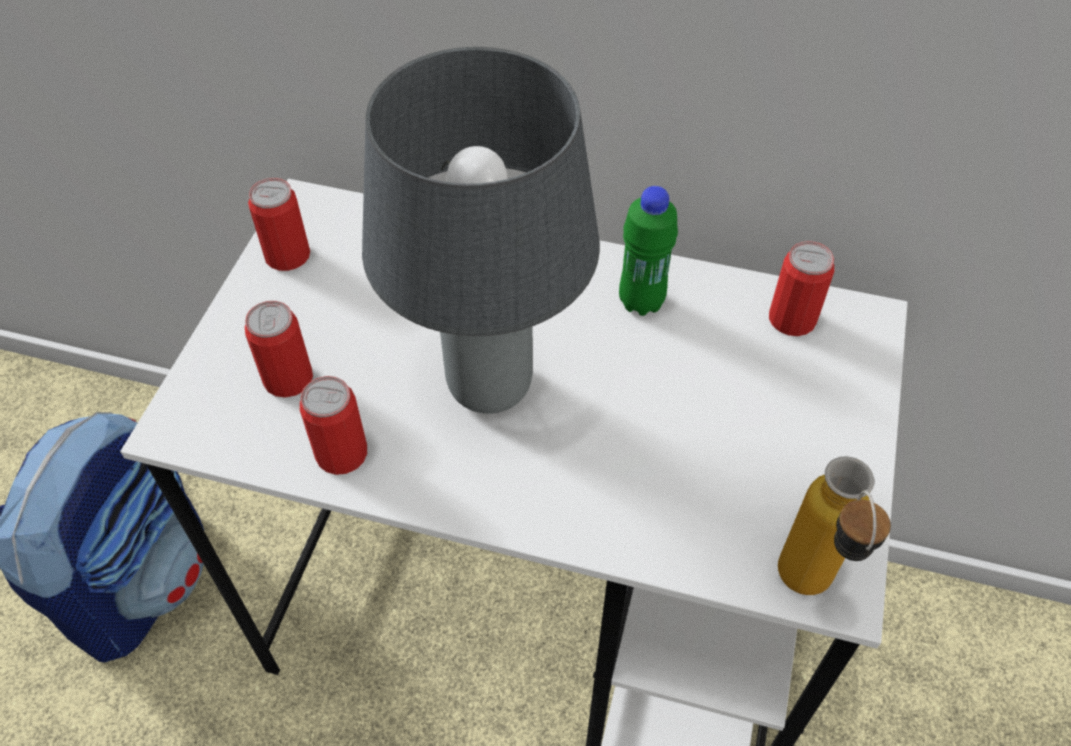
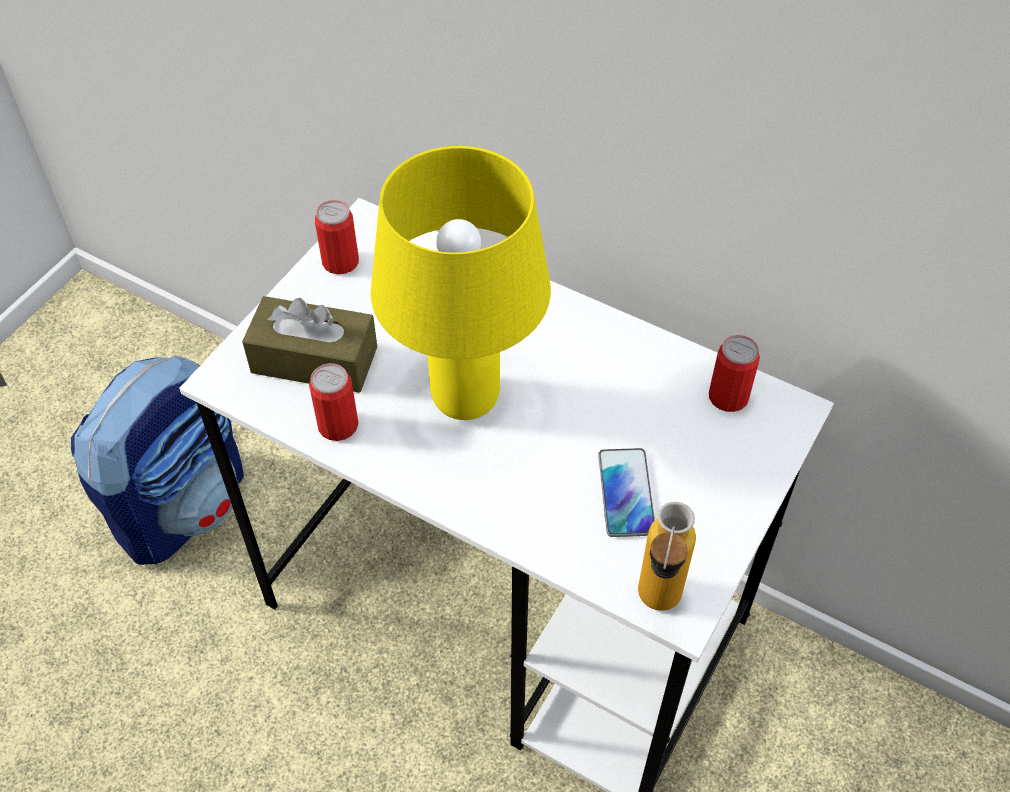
camera: 15 degrees right, 0 degrees up
can [245,301,313,398] -> brown tissue box [242,296,377,393]
grey table lamp [362,47,600,414] -> yellow table lamp [371,146,551,420]
green bottle [619,186,678,316] -> none
none -> phone [598,448,655,537]

